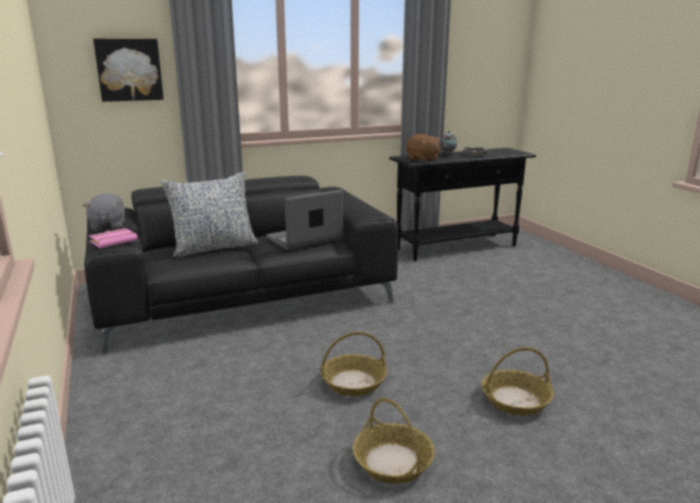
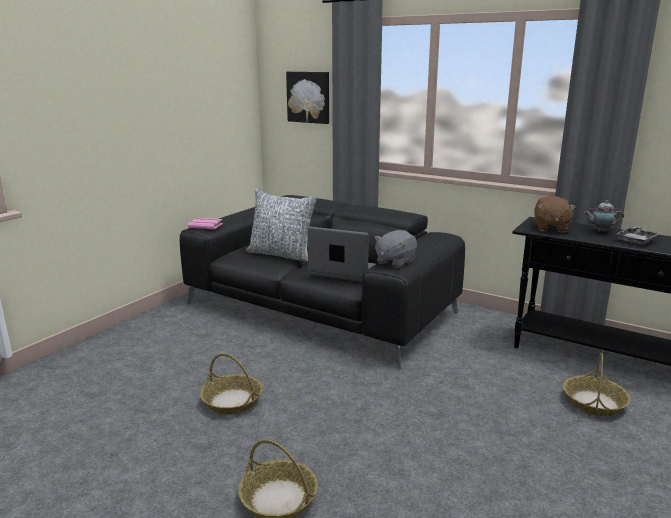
camera: 55 degrees right, 0 degrees up
grey plush toy [83,193,125,231] -> grey plush toy moved to [374,230,417,268]
basket [353,398,435,484] -> basket moved to [563,353,631,416]

